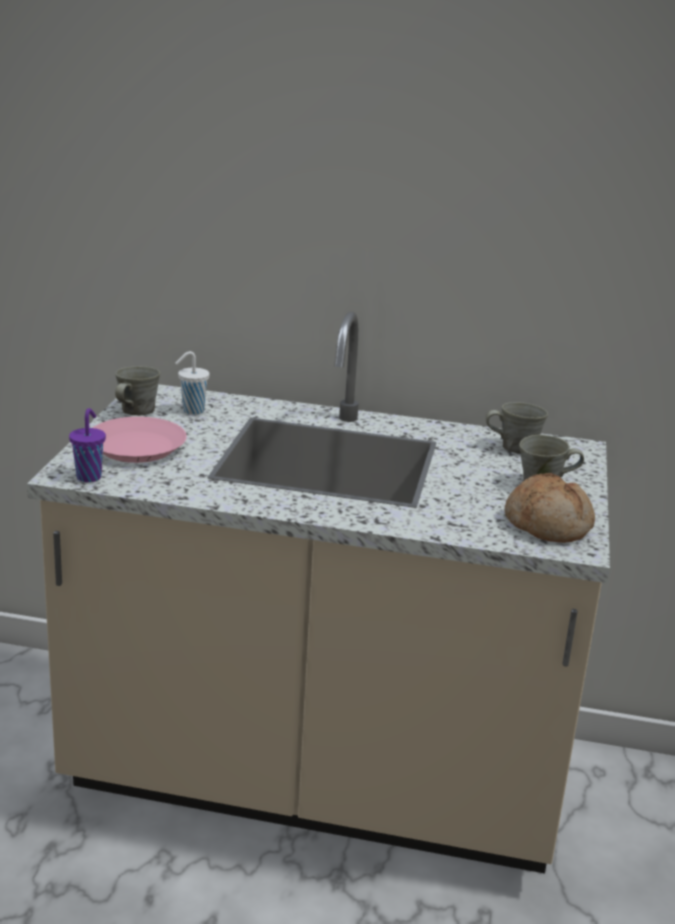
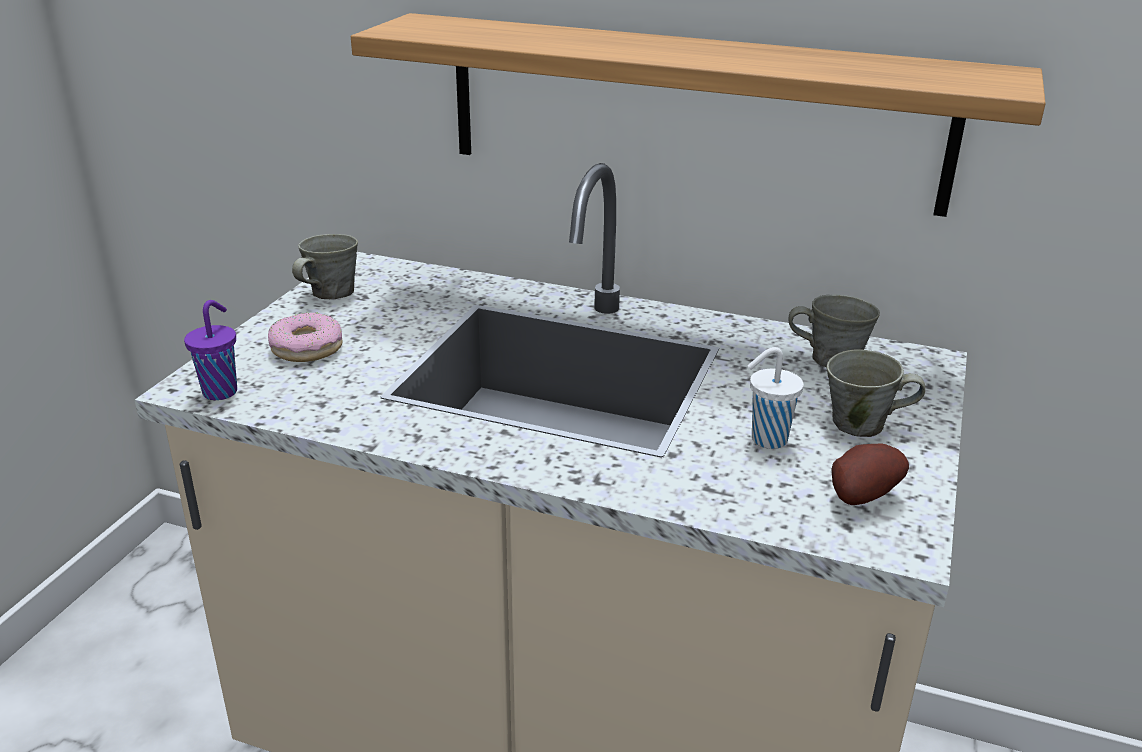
camera: 10 degrees right, 5 degrees up
pink plate [93,417,187,463] -> donut [268,312,343,362]
white cup [175,351,210,415] -> white cup moved to [748,347,804,449]
bread [505,473,595,543] -> potato [832,443,909,505]
none -> shelf [351,13,1046,217]

